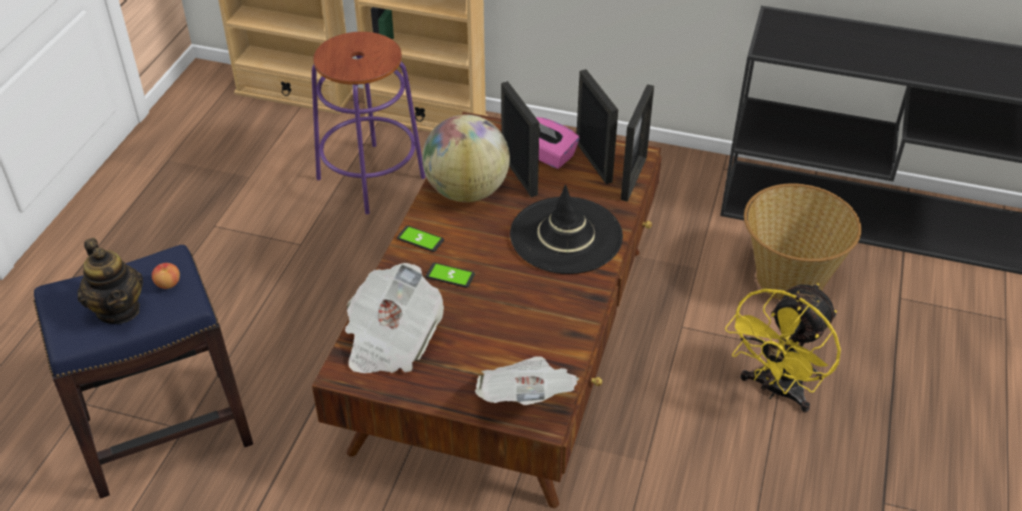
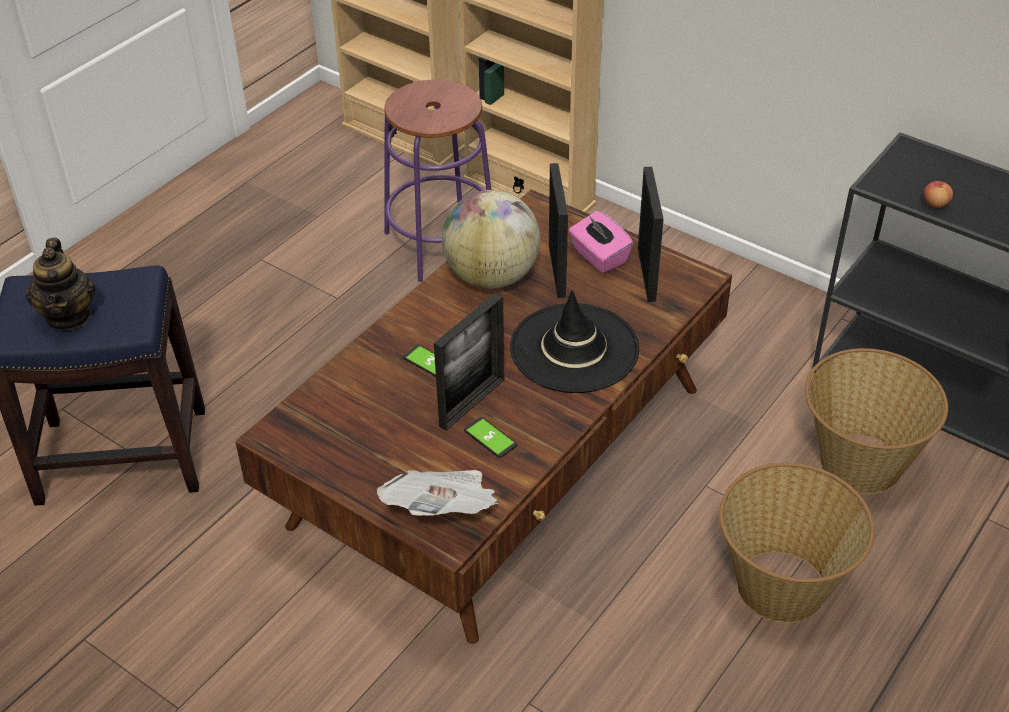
camera: 20 degrees right, 0 degrees up
apple [152,263,180,289] -> apple moved to [924,181,953,208]
newspaper [345,263,444,373] -> none
phone [397,226,444,252] -> phone moved to [464,417,517,458]
picture frame [621,84,654,202] -> picture frame moved to [434,293,504,431]
yellow fan [725,283,841,413] -> basket [719,463,875,623]

